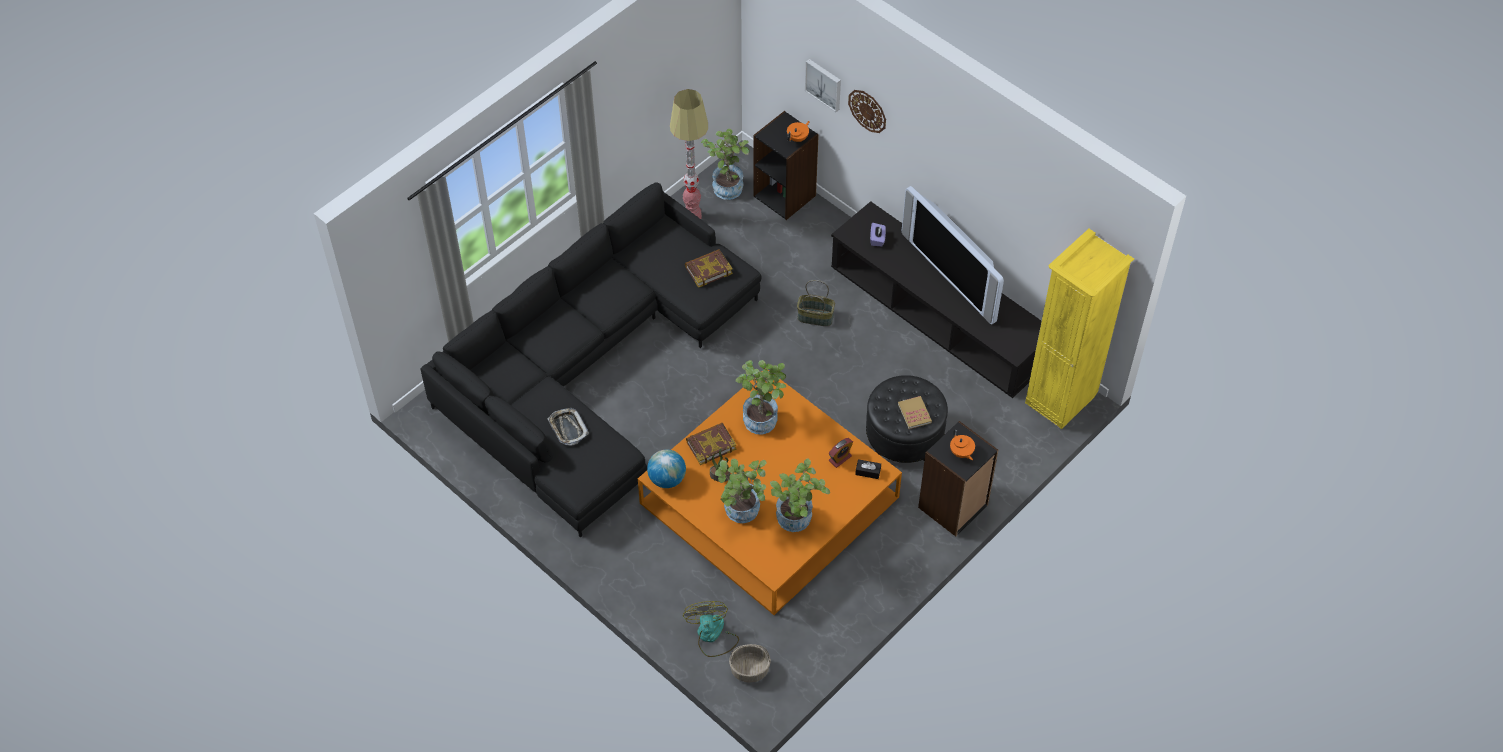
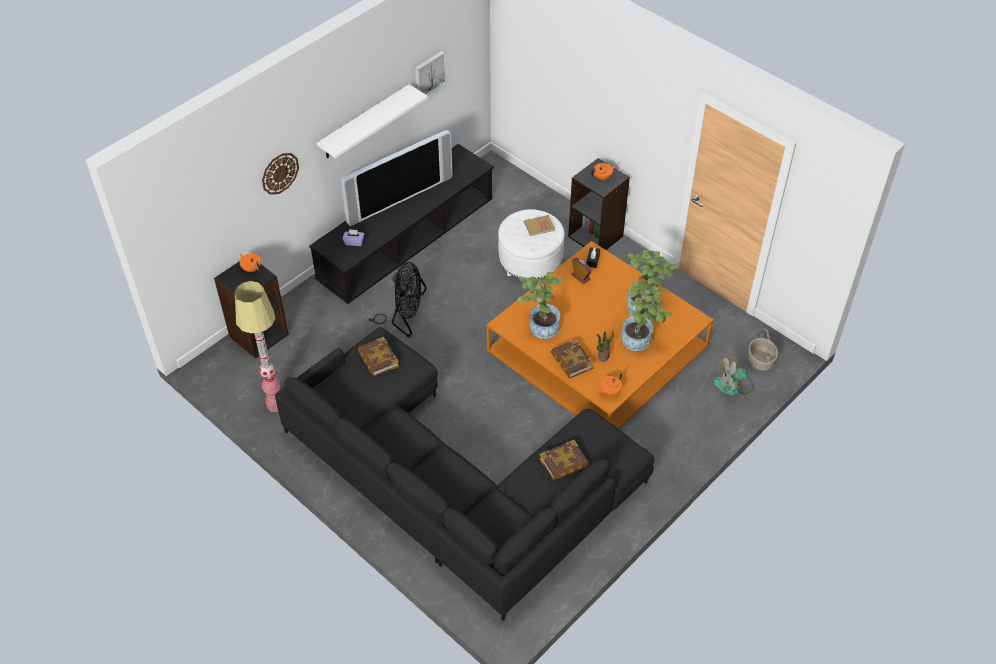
camera: 90 degrees left, 5 degrees down
tray [548,408,589,446] -> book [539,440,589,480]
globe [647,449,686,488] -> orange teapot [599,373,622,396]
potted plant [701,129,750,200] -> none
basket [797,280,835,326] -> black fan [368,262,427,338]
picture [805,59,841,112] -> picture moved to [415,51,446,95]
black ottoman [866,375,948,463] -> white ottoman [498,209,565,279]
yellow cabinet [1025,229,1134,429] -> none
none -> white shelf [316,84,428,158]

